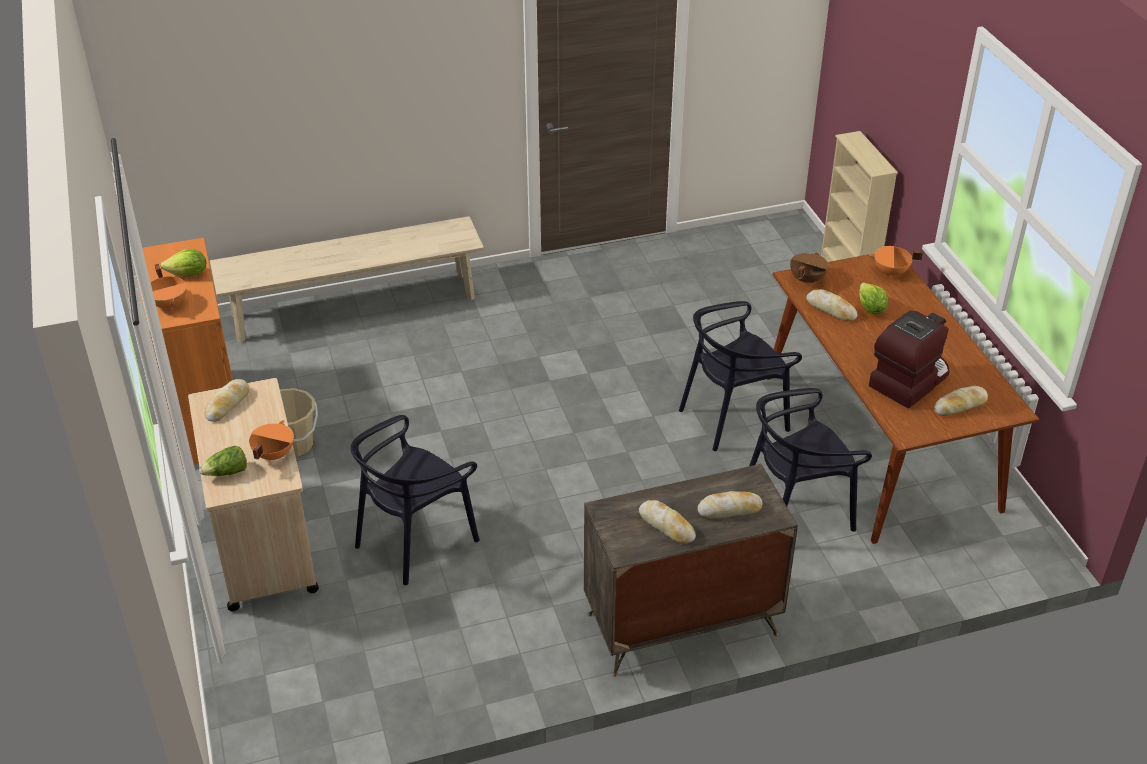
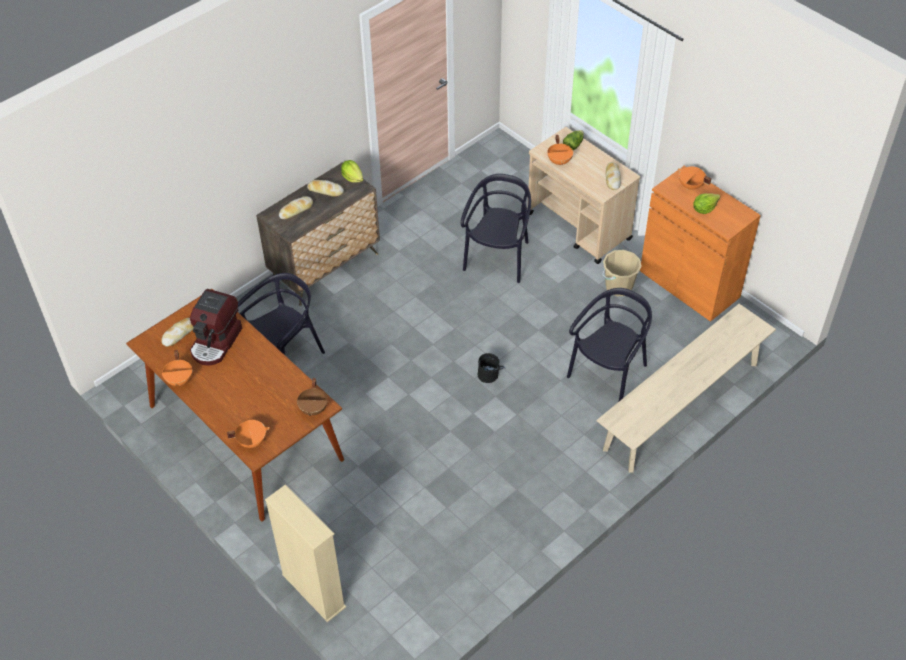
camera: 155 degrees right, 10 degrees up
black chair [679,301,802,451] -> black chair moved to [567,288,652,401]
bread [806,289,857,322] -> none
lettuce [859,283,888,314] -> lettuce moved to [341,160,363,182]
none -> orange cooking pot [162,350,193,386]
none -> black bucket [478,353,506,383]

